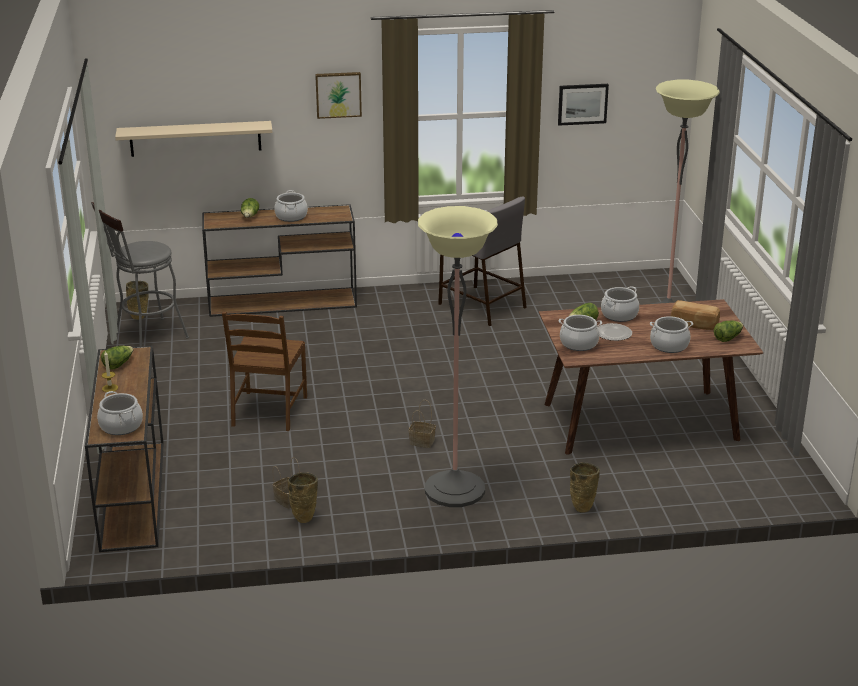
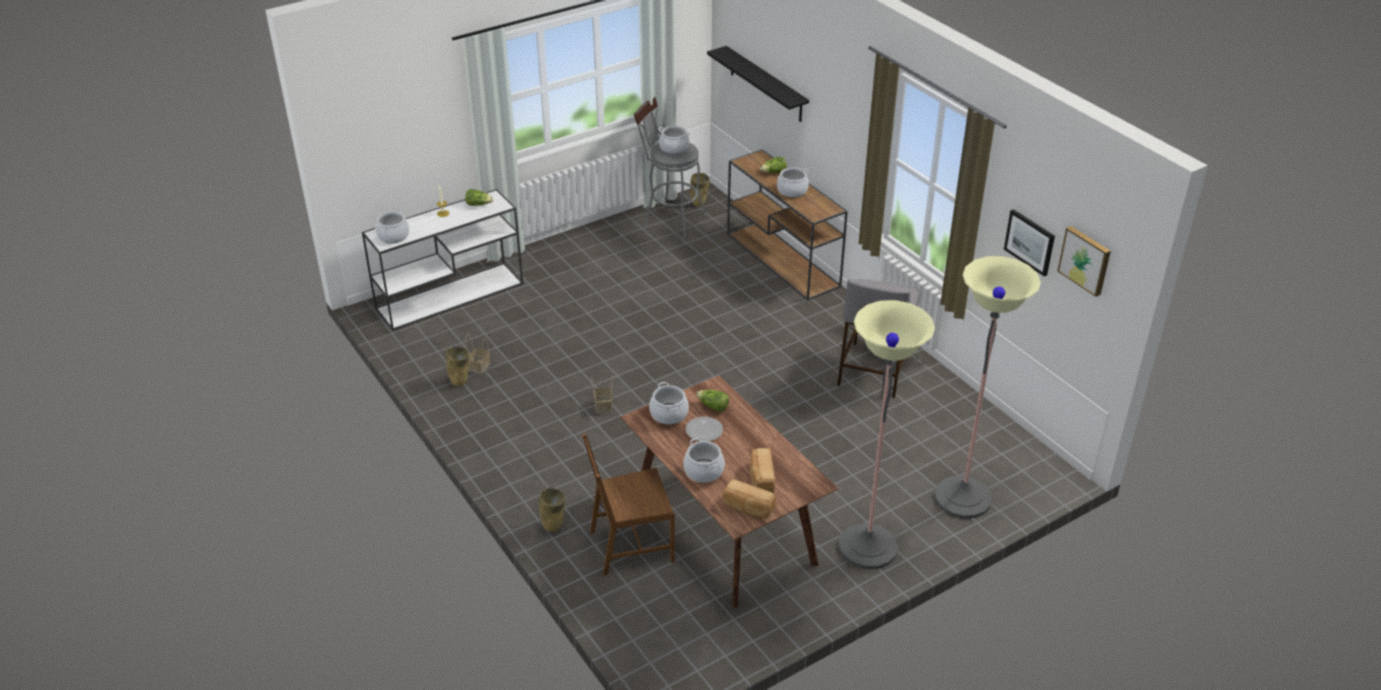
camera: 65 degrees right, 10 degrees up
brown console table [85,346,164,552] -> white console table [362,189,523,331]
beige shelf [115,121,272,157] -> black shelf [707,46,809,122]
brown chair [222,312,307,431] -> brown chair moved to [582,433,675,575]
picture [315,72,362,119] -> picture moved to [1057,226,1111,297]
floor lamp [418,206,498,507] -> floor lamp moved to [838,300,935,569]
cooking pot [601,286,639,322] -> cooking pot moved to [658,126,690,154]
lettuce [714,320,743,342] -> bread [722,479,776,518]

